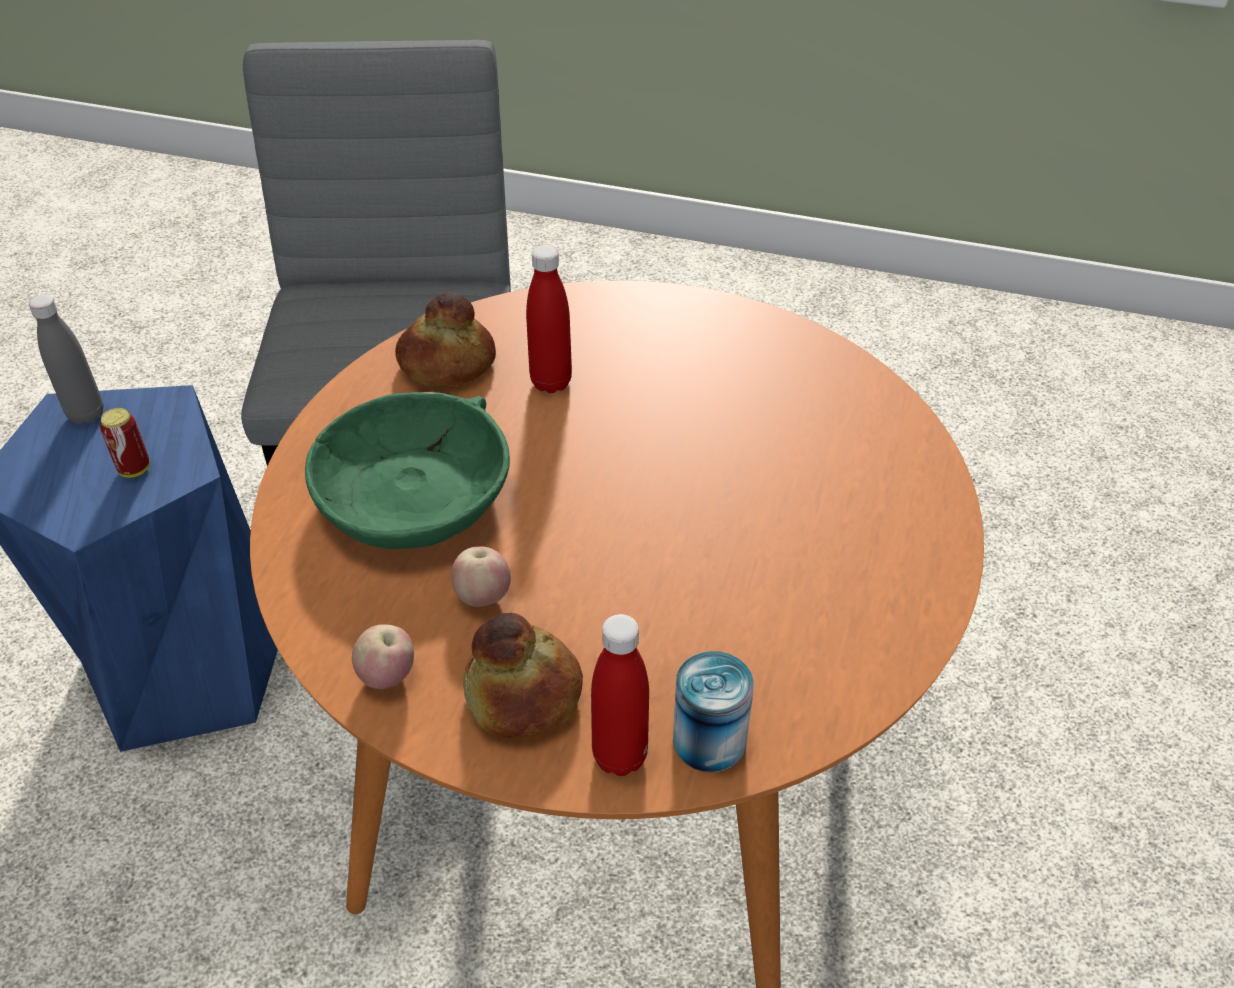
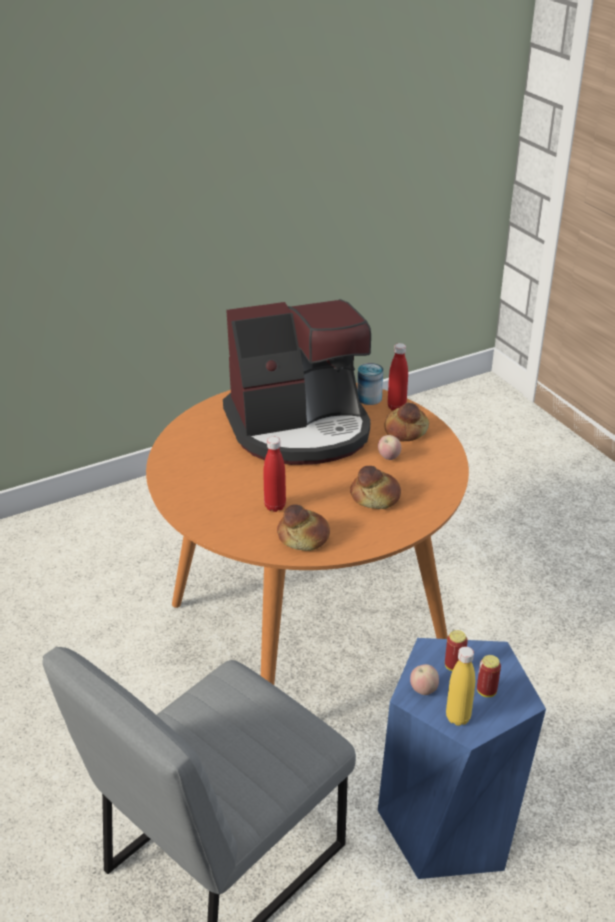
camera: 135 degrees left, 10 degrees down
grey bottle [28,294,103,425] -> yellow bottle [446,646,475,726]
green bowl [305,392,510,549] -> bread [350,466,401,509]
apple [352,624,414,689] -> apple moved to [410,664,439,695]
none -> coffee machine [223,299,371,465]
none -> can [477,655,501,697]

